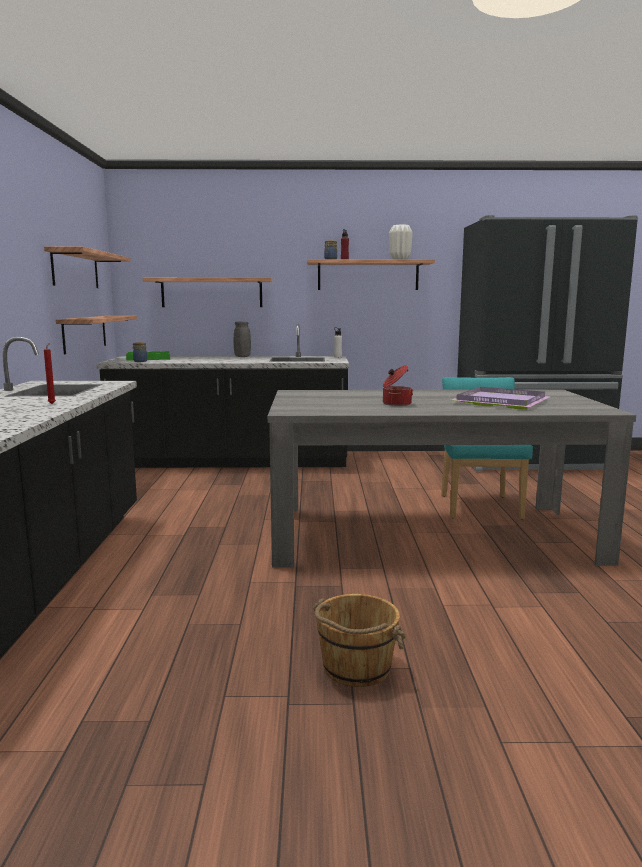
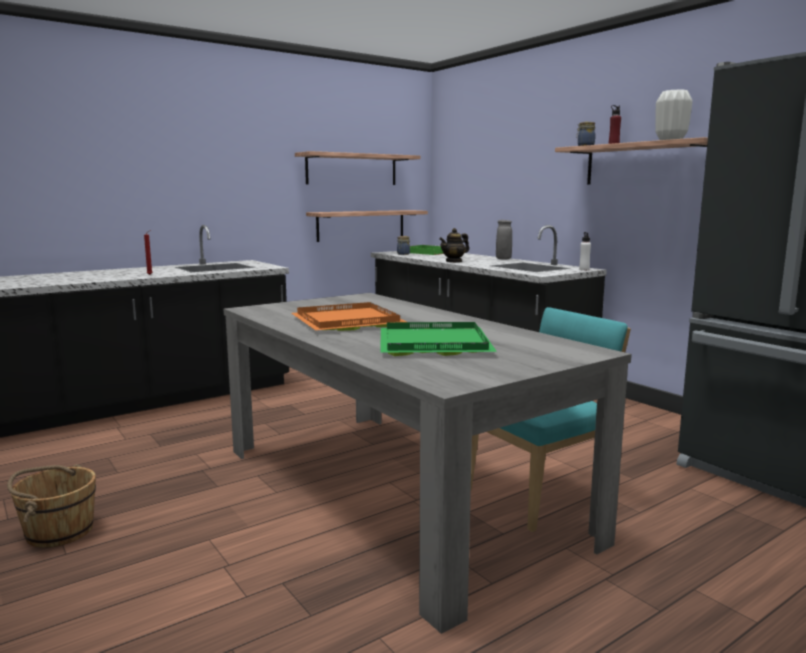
camera: 55 degrees right, 0 degrees up
shelf [143,278,272,307] -> none
cooking pot [383,365,413,406] -> orange tray [292,302,406,331]
purple tray [452,387,550,409] -> green tray [380,322,497,356]
none -> teapot [439,228,469,263]

